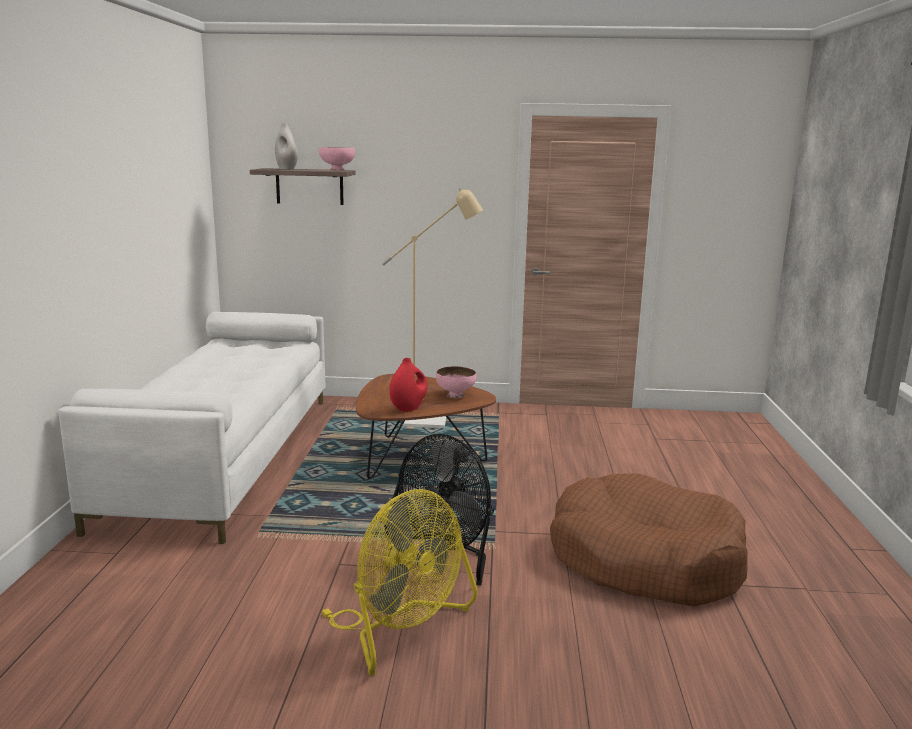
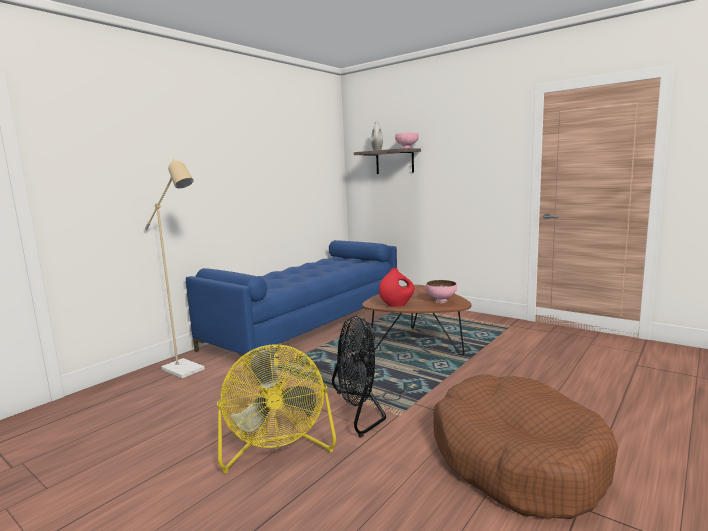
camera: 35 degrees right, 5 degrees down
white sofa [58,312,326,544] -> blue sofa [186,240,397,371]
beige floor lamp [382,188,483,428] -> beige floor lamp moved to [145,159,205,378]

